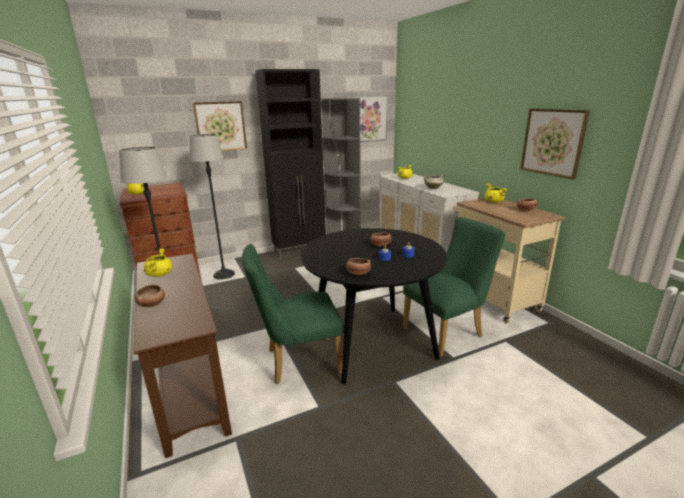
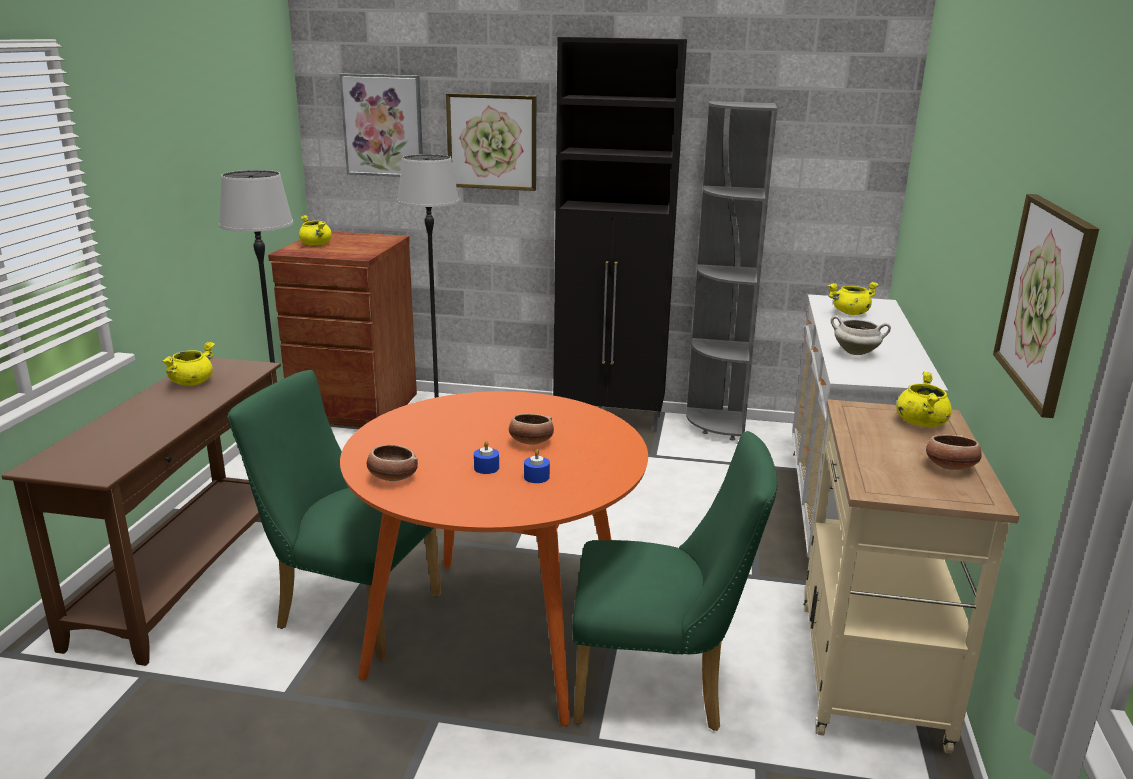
camera: 35 degrees right, 0 degrees up
bowl [135,284,165,307] -> none
black dining table [300,228,447,384] -> orange dining table [340,391,648,726]
picture [354,95,388,142] -> picture moved to [339,73,423,177]

